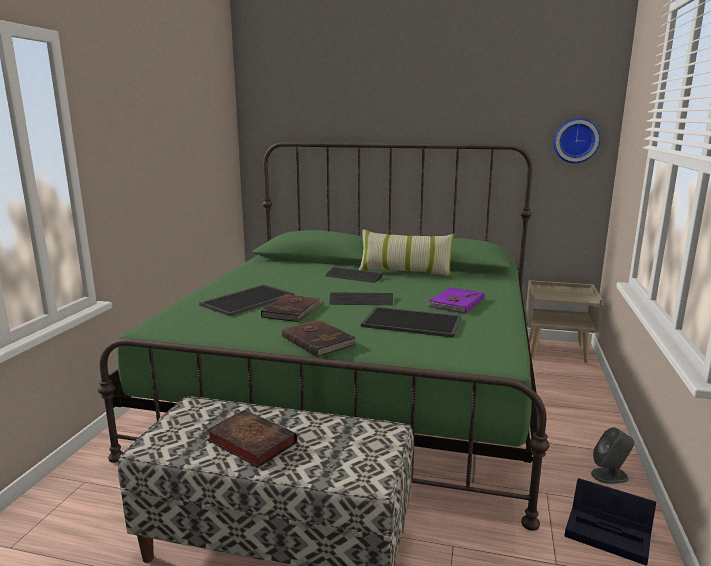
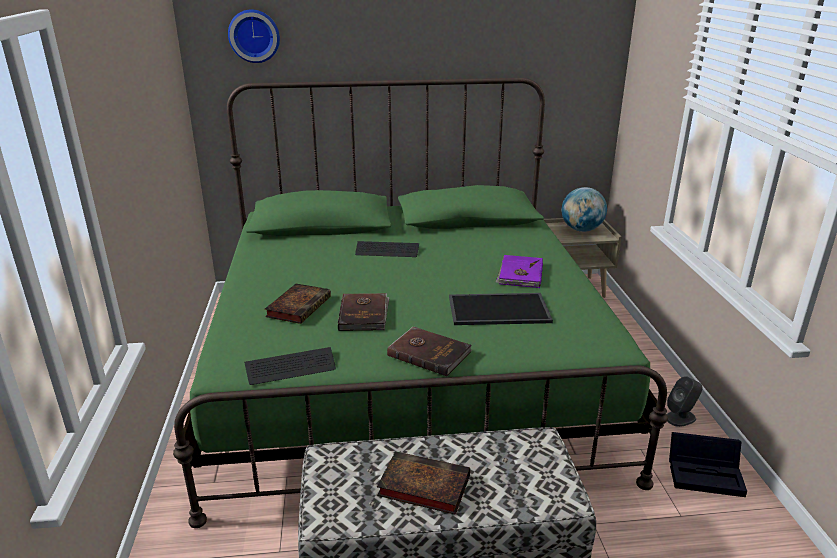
camera: 20 degrees left, 10 degrees up
tray [199,284,294,316] -> book [265,284,331,324]
keyboard [330,292,393,305] -> keyboard moved to [244,347,336,385]
pillow [359,229,454,278] -> none
wall clock [553,118,601,163] -> wall clock moved to [228,9,280,63]
none -> globe [562,187,607,232]

